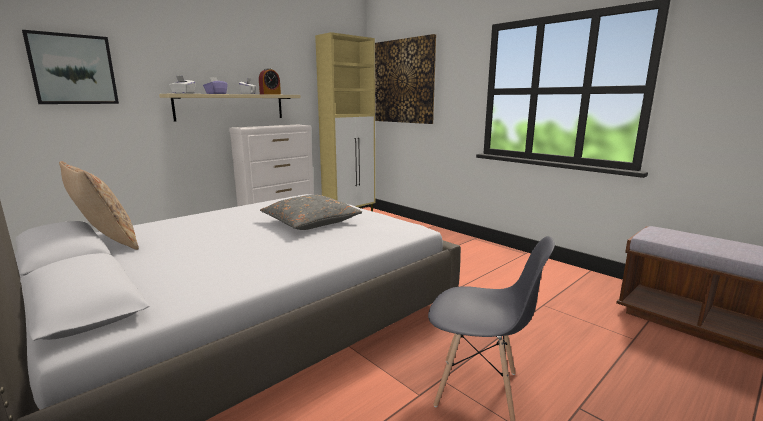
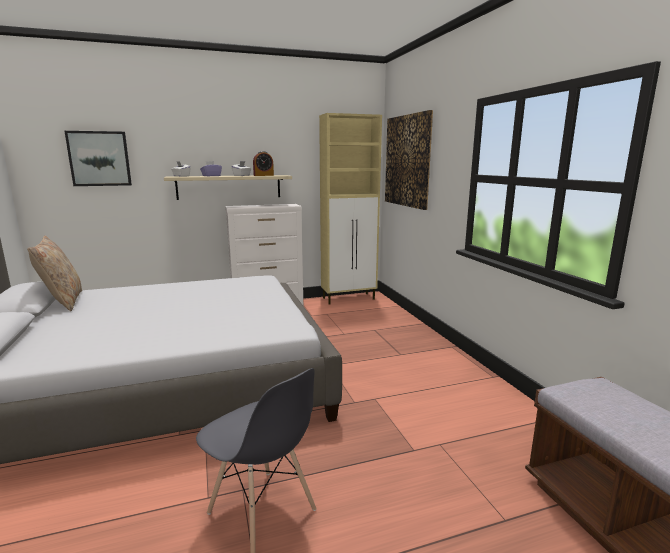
camera: 25 degrees right, 0 degrees up
grey pillow [260,195,362,230] -> none

